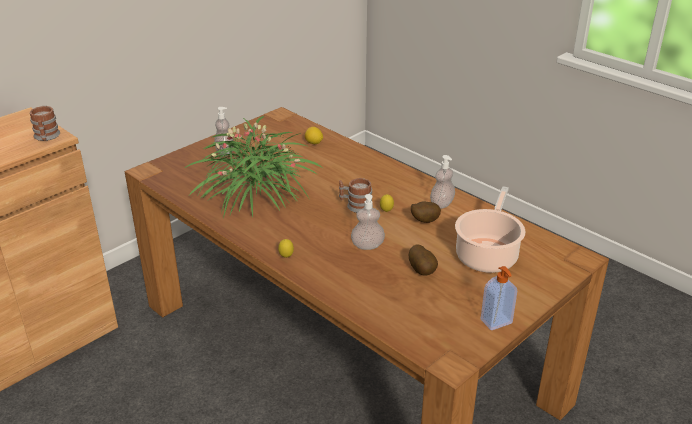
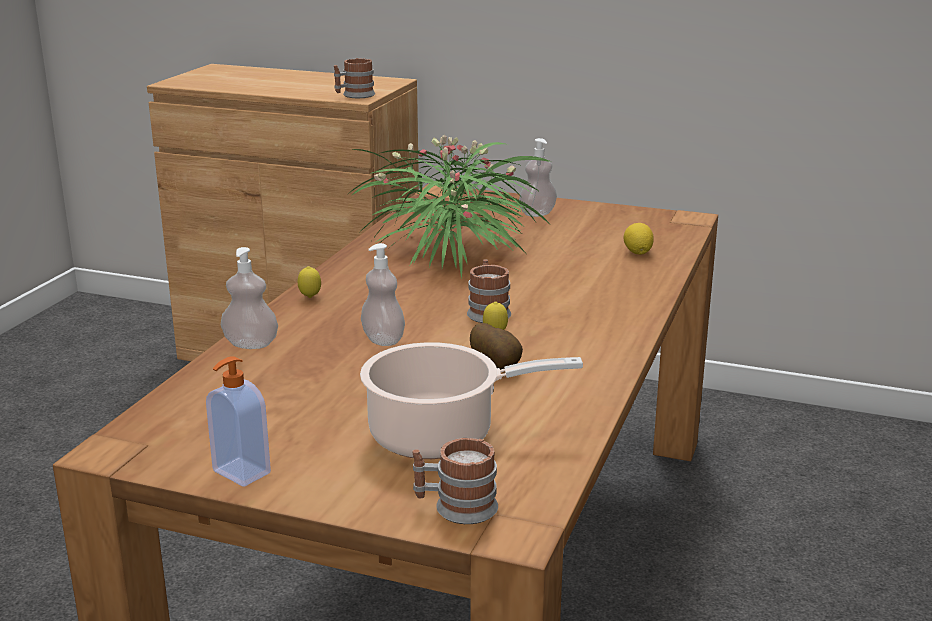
camera: 65 degrees right, 10 degrees down
potato [409,244,438,276] -> none
soap dispenser [430,155,455,209] -> soap dispenser moved to [221,247,278,349]
none -> mug [412,438,498,524]

